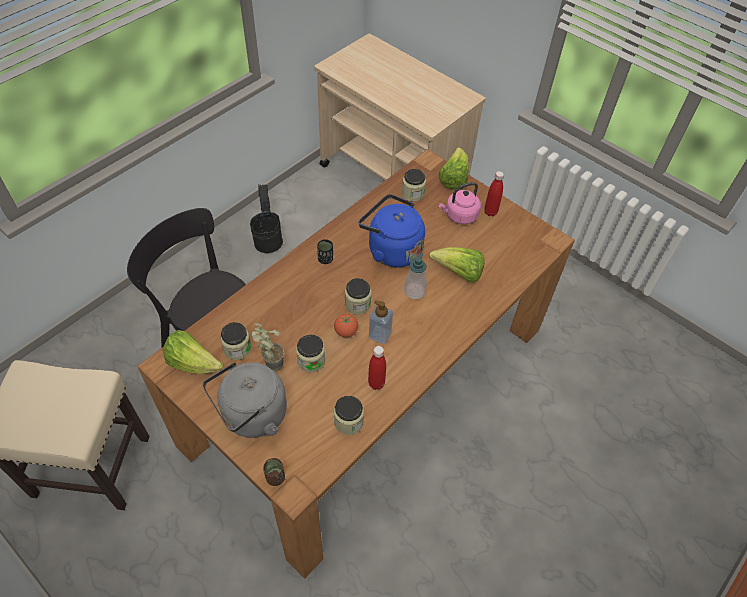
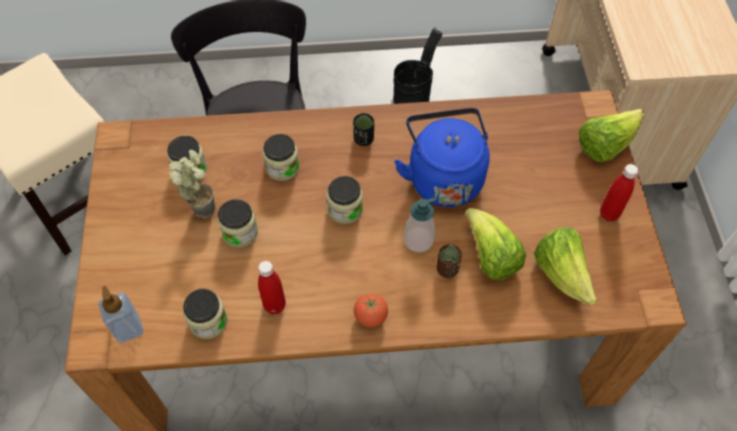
camera: 45 degrees right, 5 degrees up
lettuce [163,330,223,374] -> lettuce moved to [534,227,597,305]
grey kettle [203,362,287,438] -> none
brown cup [263,458,285,486] -> brown cup moved to [437,244,462,278]
tomato [334,314,358,337] -> tomato moved to [354,293,388,328]
soap dispenser [369,300,393,344] -> soap dispenser moved to [98,286,144,343]
jar [402,169,426,202] -> jar moved to [263,134,299,181]
pink kettle [438,182,481,224] -> none

